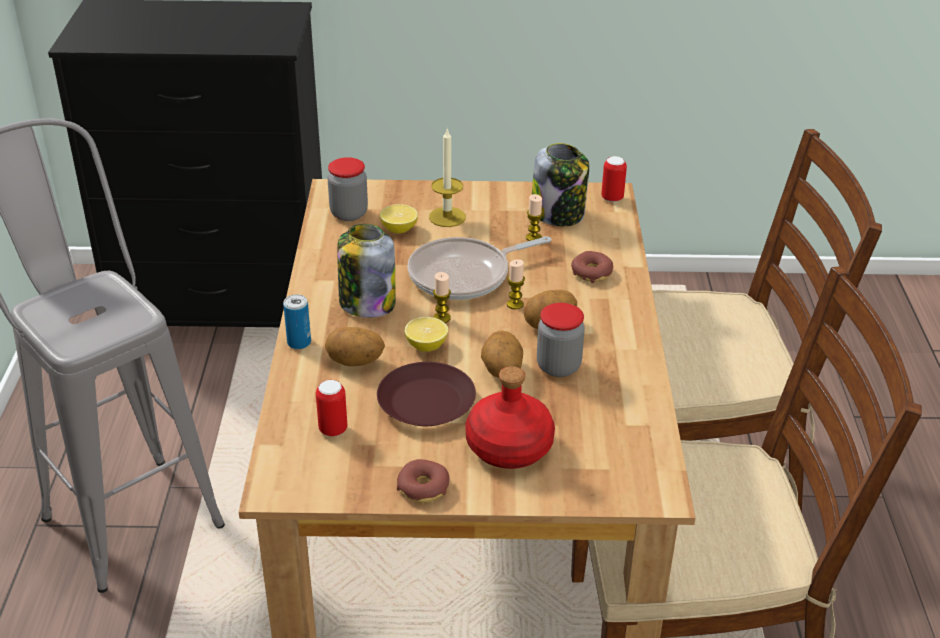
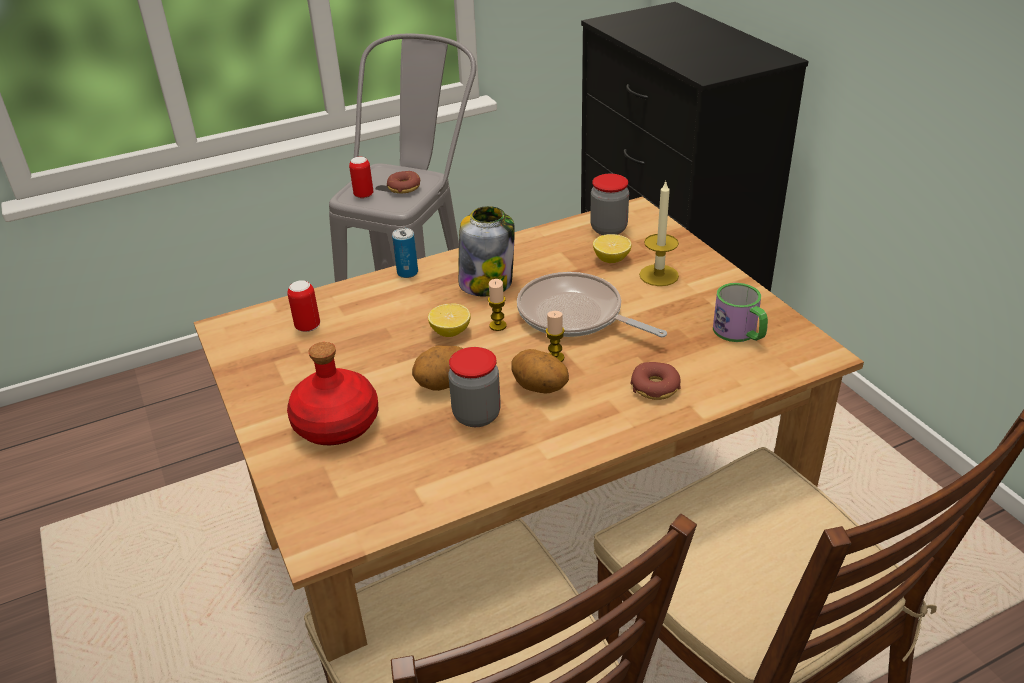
camera: 65 degrees right, 0 degrees up
potato [325,327,385,366] -> none
brown plate [377,362,476,426] -> none
donut [397,459,450,503] -> donut moved to [387,171,420,194]
candle [526,194,543,241] -> none
jar [532,143,589,226] -> mug [713,283,768,342]
can [601,156,627,202] -> can moved to [349,157,373,199]

